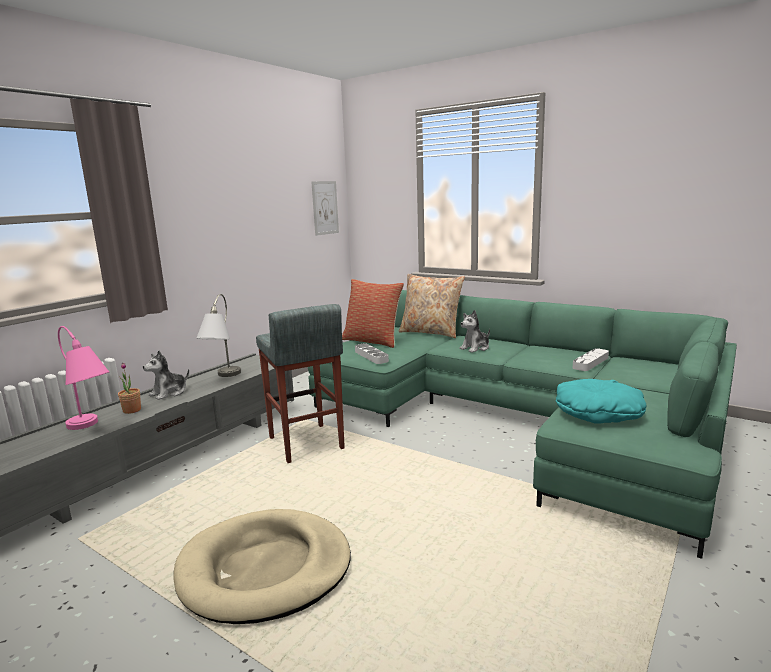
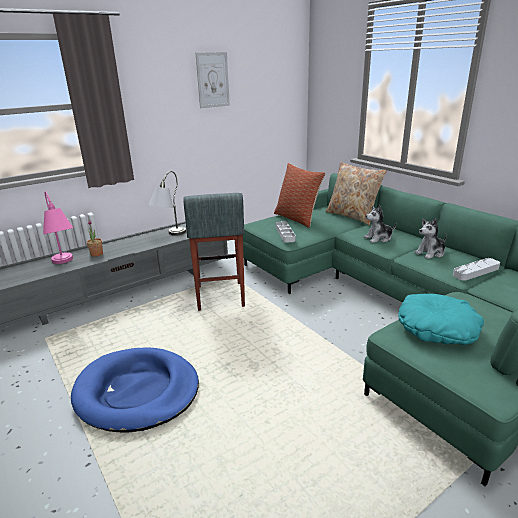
camera: 20 degrees right, 10 degrees up
plush toy [143,351,189,400] -> plush toy moved to [414,218,447,259]
beige dog bed [173,509,351,624] -> blue dog bed [71,347,199,433]
picture [311,181,339,236] -> picture moved to [196,52,230,108]

